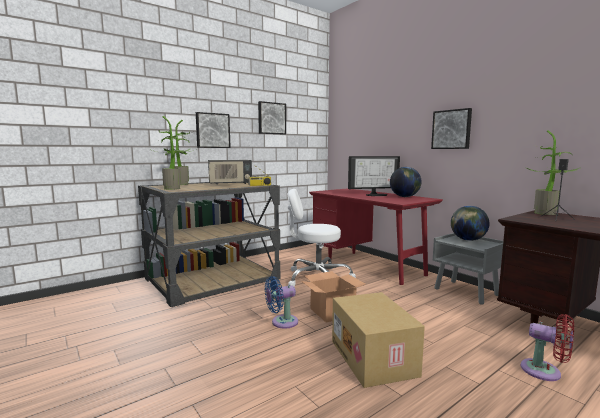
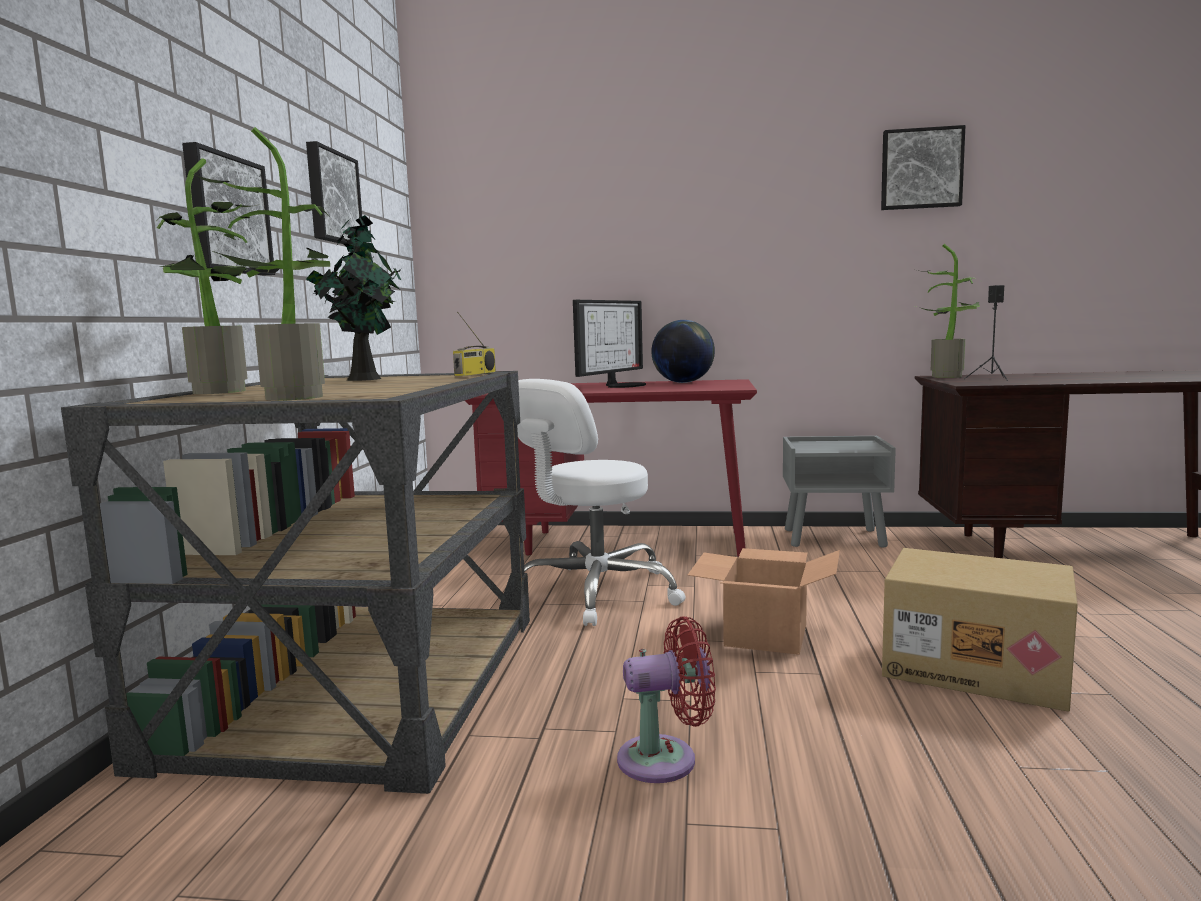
camera: 45 degrees left, 0 degrees up
radio [208,160,252,185] -> potted plant [306,215,401,381]
blue fan [265,276,298,329] -> none
picture [431,108,472,149] -> picture moved to [881,125,966,210]
globe [451,206,490,241] -> none
red fan [520,314,574,381] -> red fan moved to [617,616,716,783]

